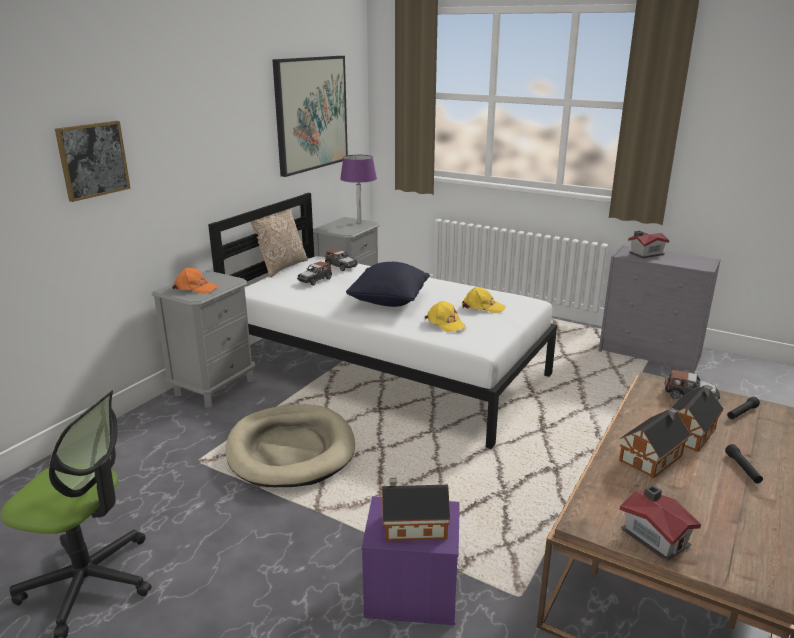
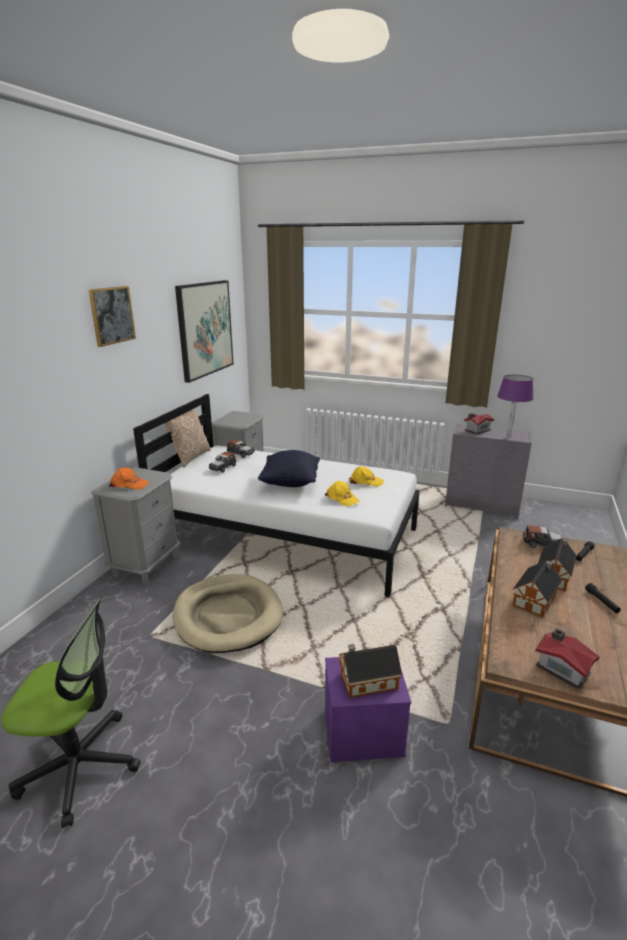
camera: 10 degrees left, 0 degrees up
picture [55,121,131,202] -> picture moved to [88,286,136,347]
purple table lamp [340,155,377,223] -> purple table lamp moved to [497,375,533,438]

